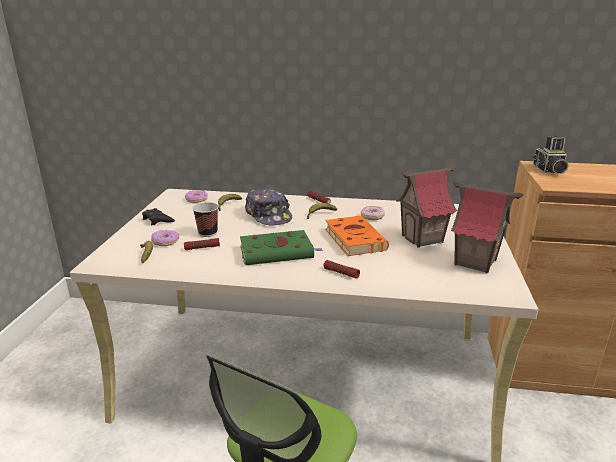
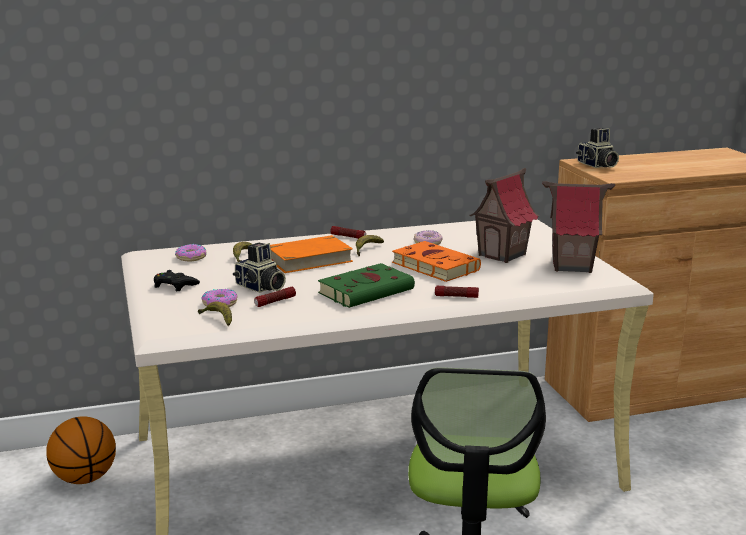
camera: 25 degrees left, 5 degrees down
cup [192,202,219,237] -> camera [233,243,286,293]
cap [245,188,292,225] -> orange book [270,235,353,273]
none -> basketball [46,416,116,484]

